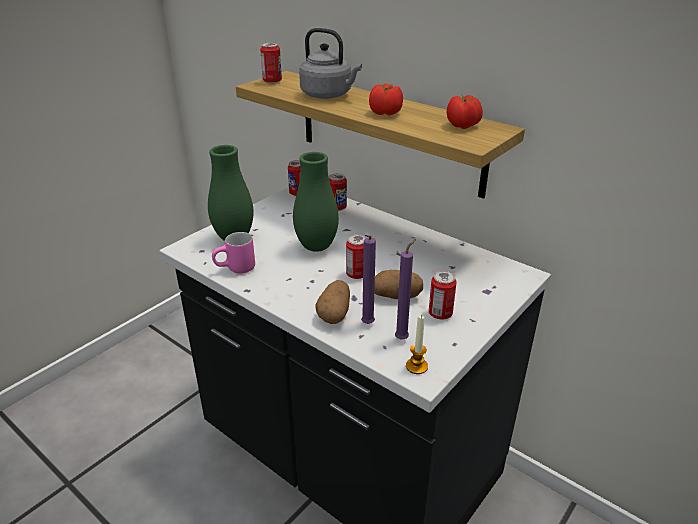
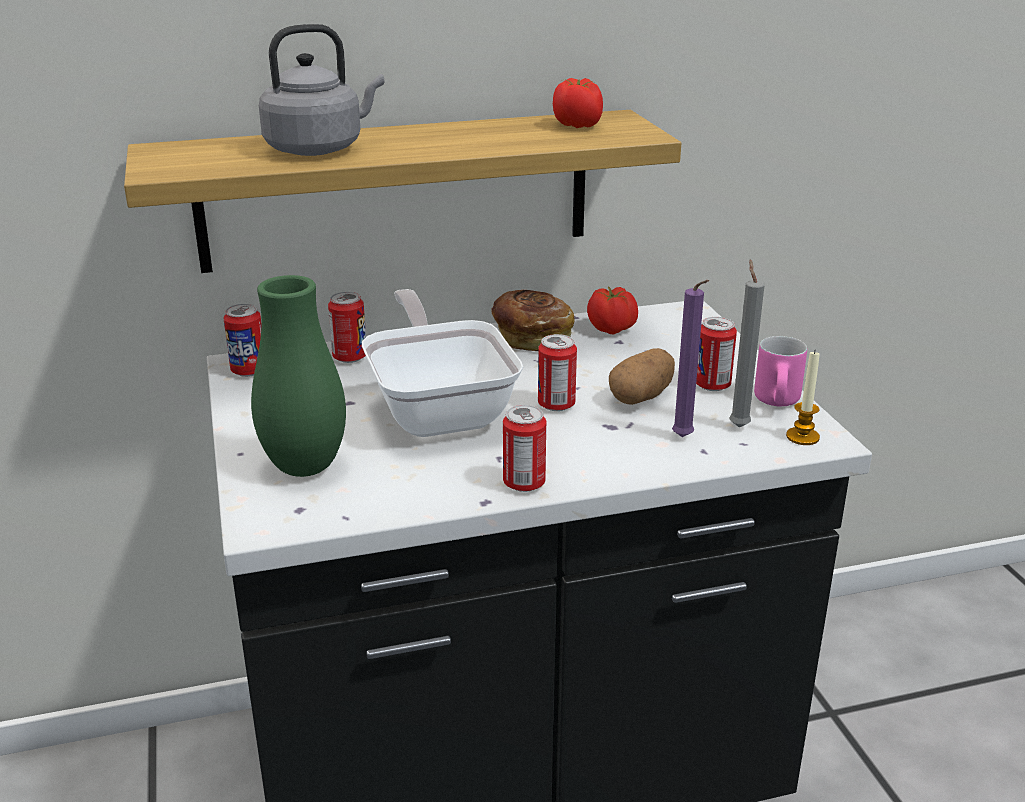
camera: 55 degrees left, 5 degrees down
pink mug [212,232,255,273] -> pink mug moved to [754,336,807,406]
can [260,43,282,84] -> can moved to [503,405,546,492]
green vase [293,152,339,252] -> frying pan [362,289,523,437]
potato [315,280,350,324] -> none
tomato [369,84,403,115] -> tomato moved to [587,286,638,334]
purple candle [395,239,416,340] -> grey candle [730,259,764,428]
none -> bread [491,290,575,351]

